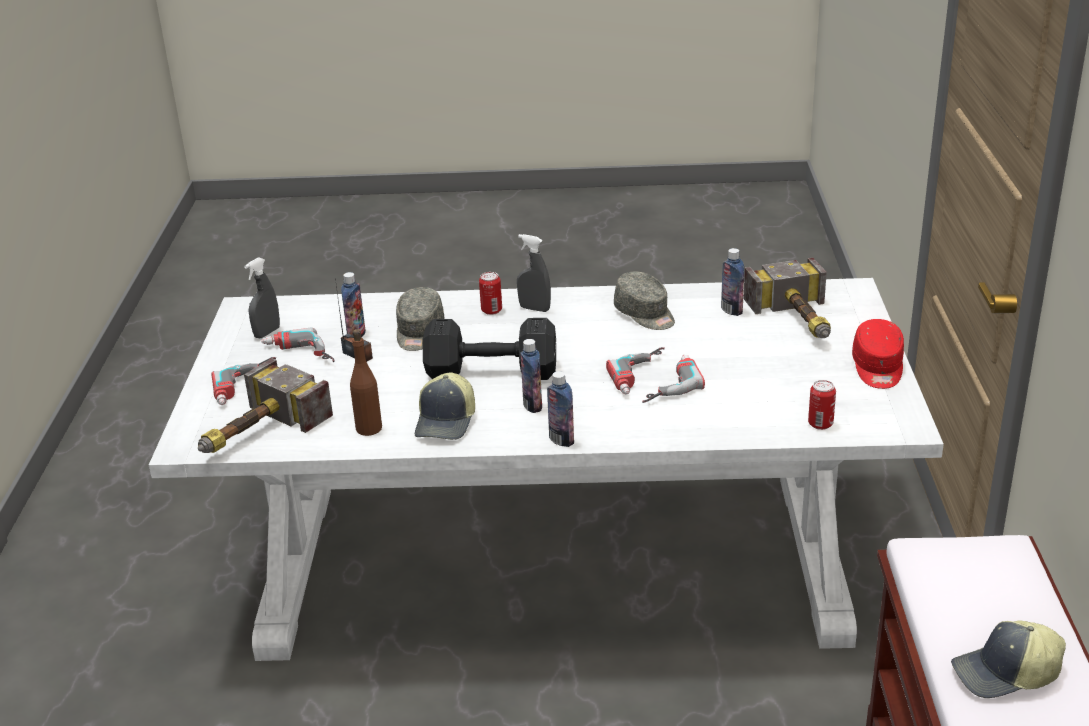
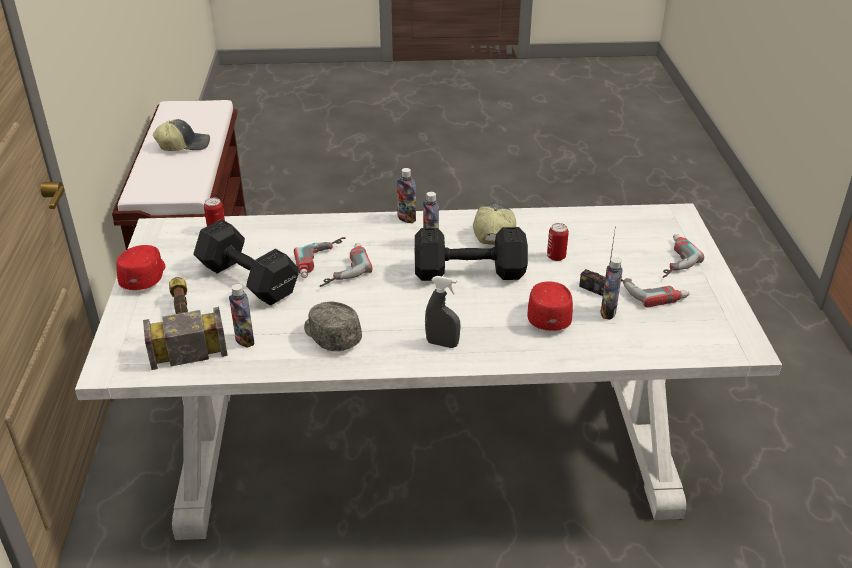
camera: 175 degrees right, 5 degrees up
hammer [198,358,333,453] -> none
grey spray bottle [244,257,280,338] -> none
brown bottle [350,329,382,436] -> none
grey cap [396,287,444,351] -> red cap [527,281,573,331]
can [479,272,502,315] -> can moved to [547,223,569,261]
none -> black dumbbell [193,219,299,305]

